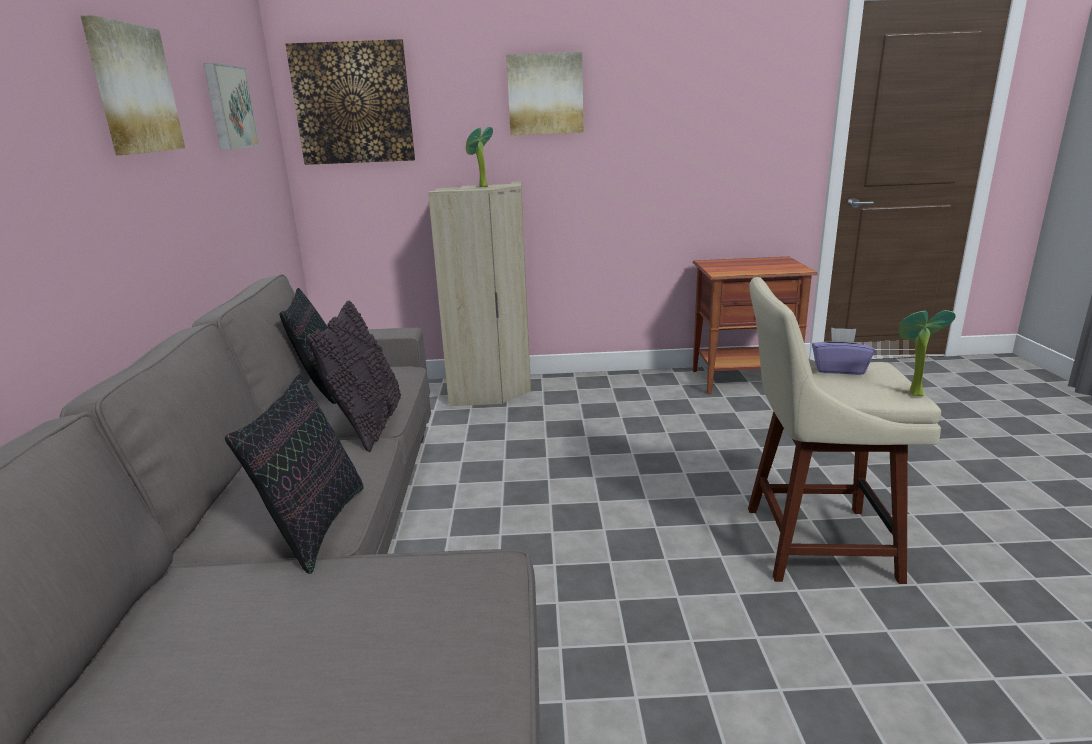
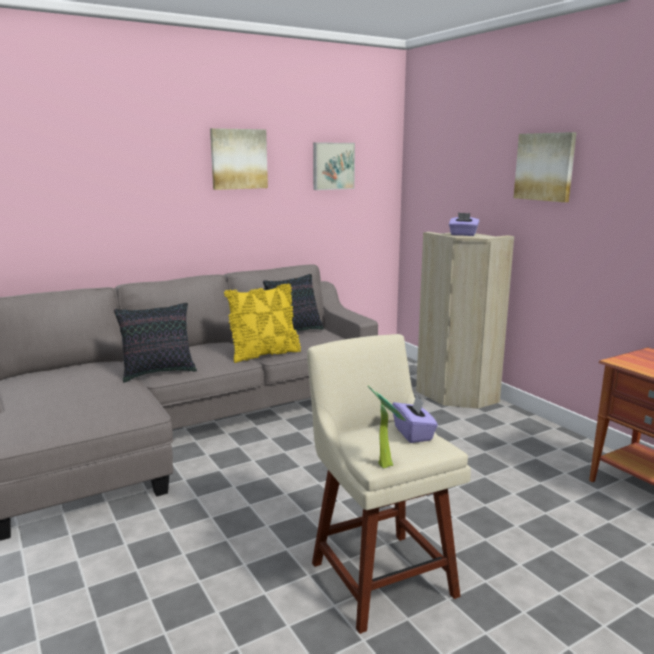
camera: 60 degrees right, 5 degrees down
picture [285,39,415,165] -> none
black pillow [306,301,401,452] -> yellow pillow [224,283,301,363]
potted plant [466,127,493,187] -> purple tissue box [449,213,479,236]

